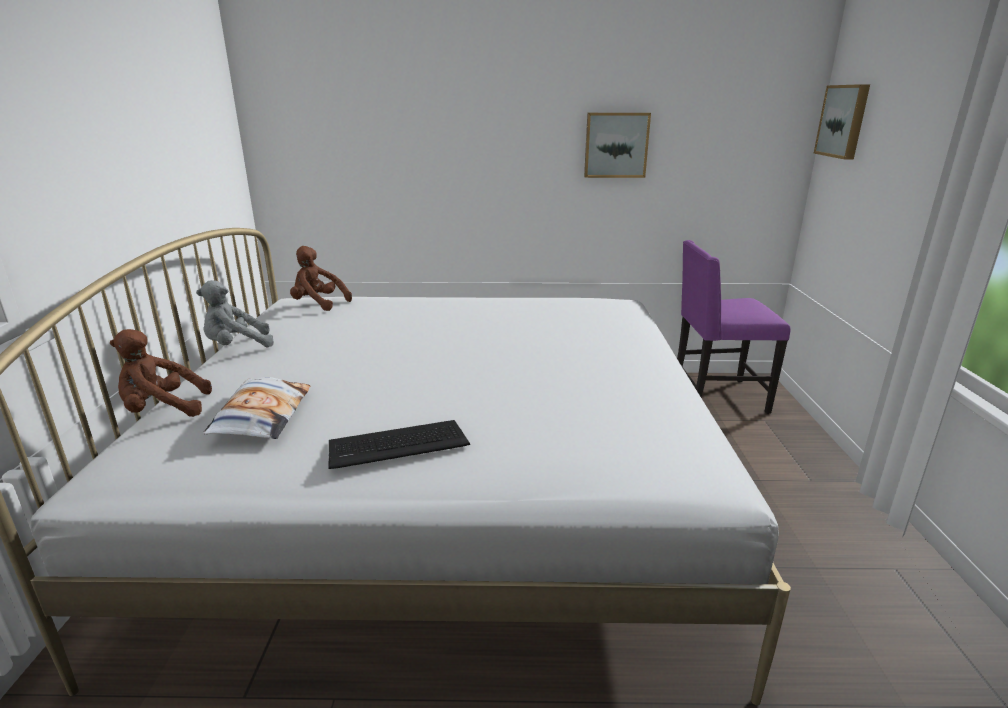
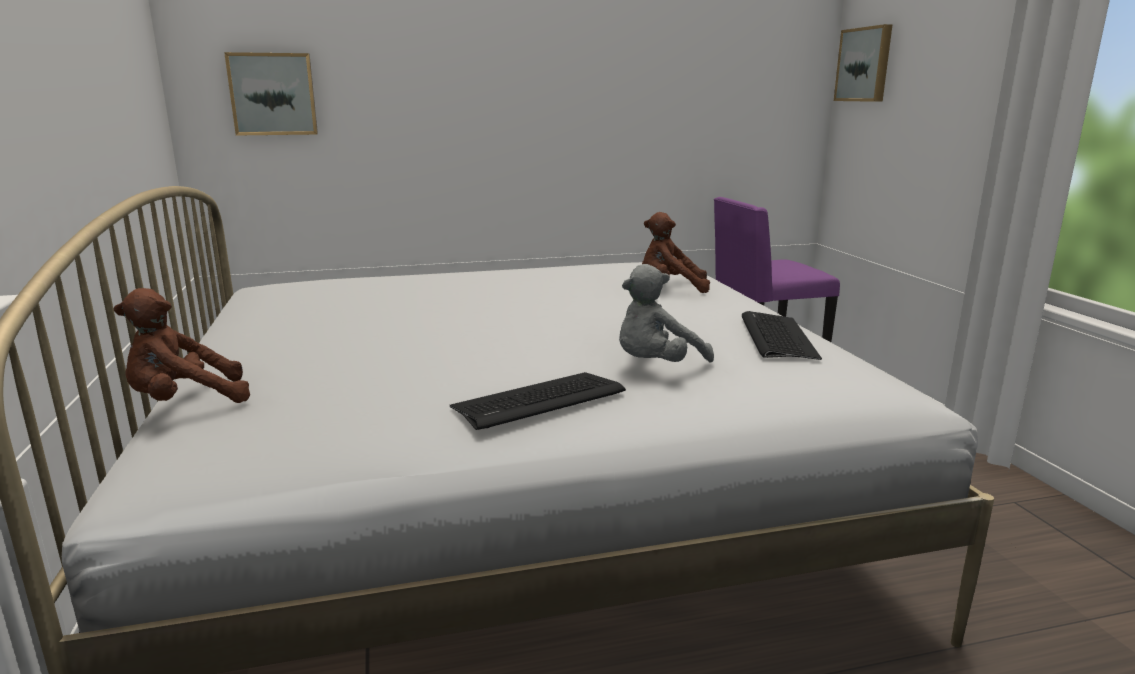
camera: 15 degrees left, 5 degrees down
grey plush toy [196,280,274,347] -> grey plush toy moved to [619,264,714,363]
pillow [203,377,310,439] -> none
brown plush toy [290,246,352,311] -> brown plush toy moved to [642,212,710,293]
picture [584,113,651,178] -> picture moved to [224,52,318,136]
none -> keyboard [742,311,822,360]

